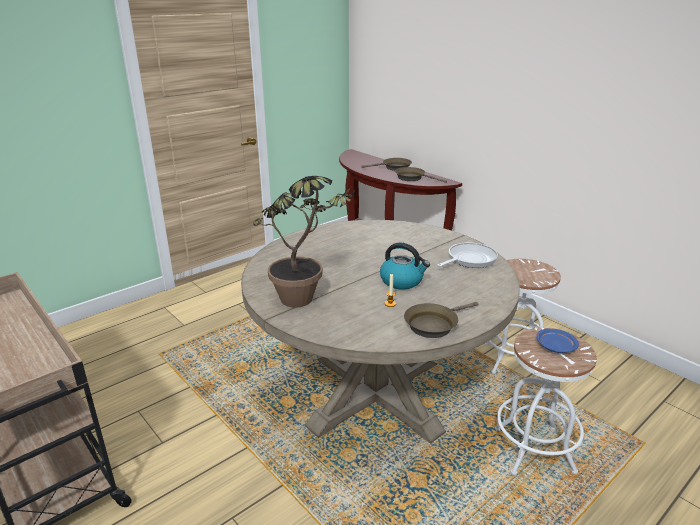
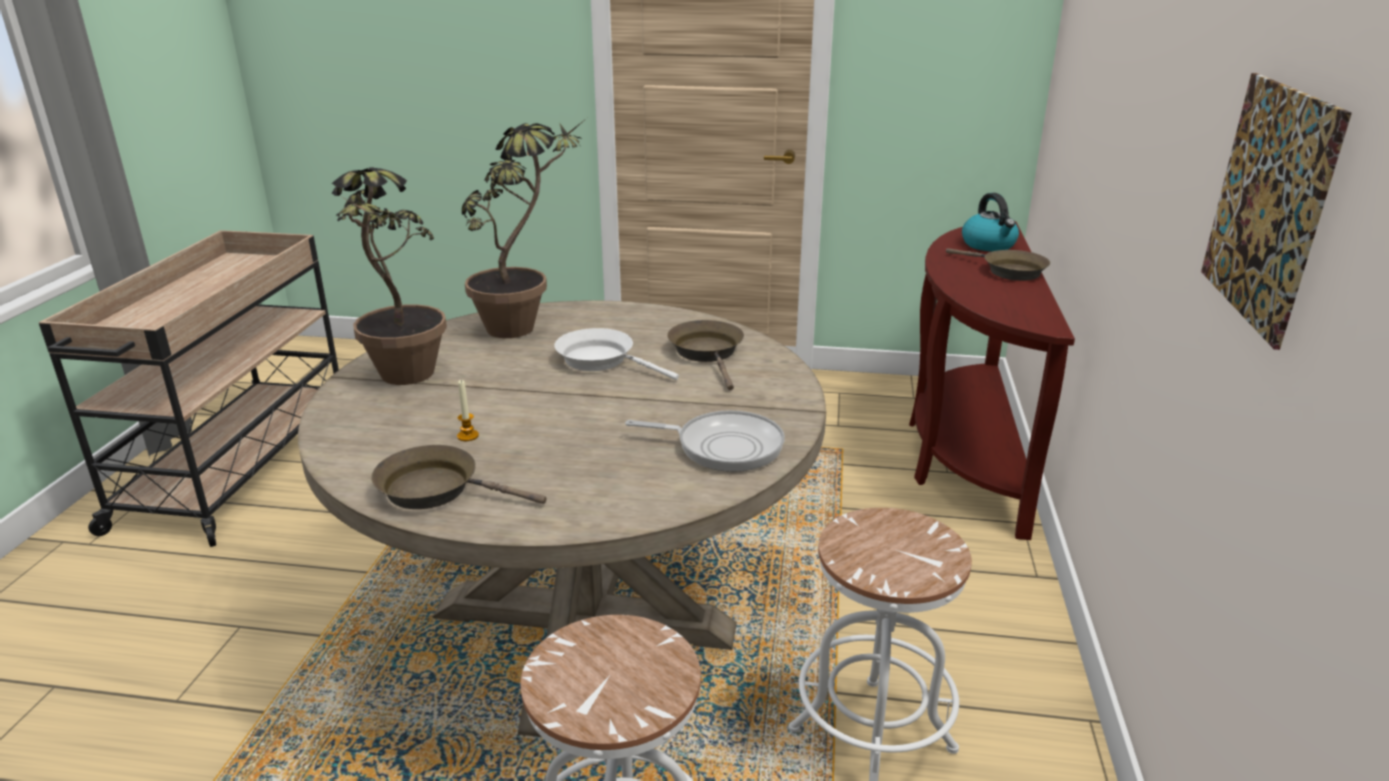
camera: 50 degrees right, 0 degrees up
kettle [380,243,430,289] -> kettle moved to [962,193,1019,251]
brown frying pan [395,167,447,183] -> brown frying pan moved to [667,320,744,390]
blue plate [536,328,579,353] -> none
none -> potted plant [462,118,587,338]
none -> white frying pan [555,328,679,380]
none -> picture [1201,73,1352,350]

